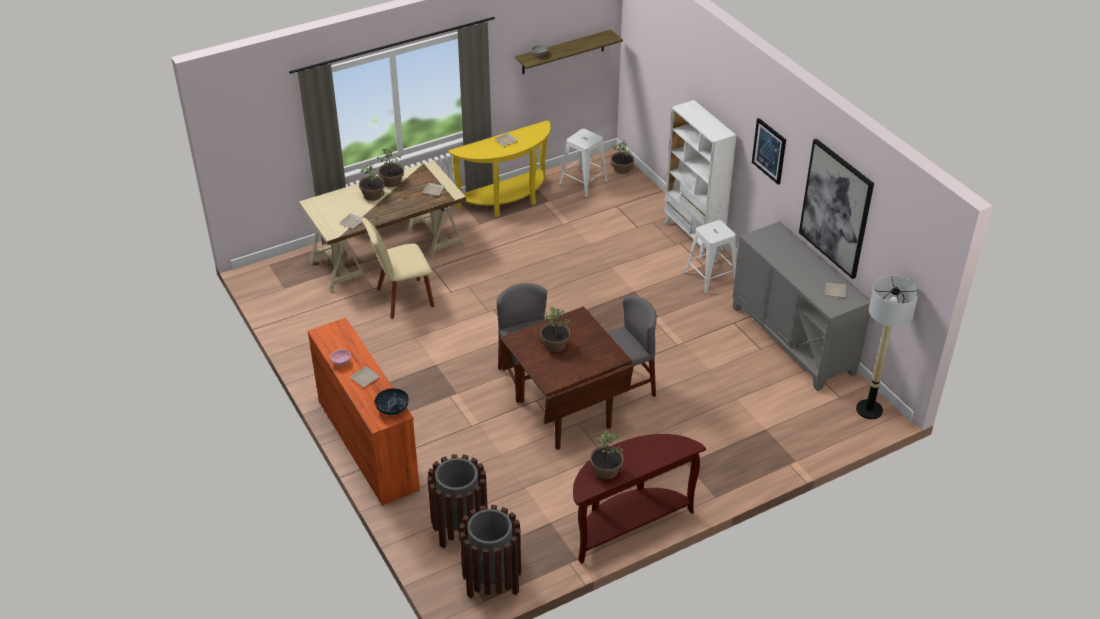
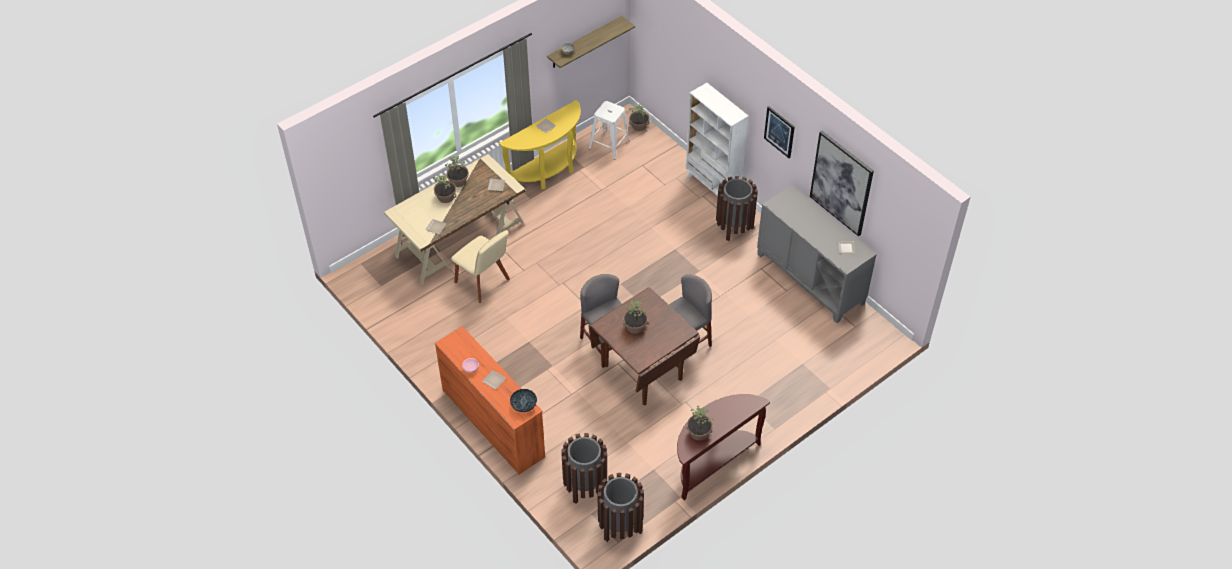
camera: 10 degrees left, 10 degrees up
beige chair [362,217,434,319] -> beige chair turned 105 degrees counterclockwise [451,230,510,303]
white stool [684,220,736,294] -> brown trash can [716,176,758,241]
floor lamp [856,276,919,419] -> none

